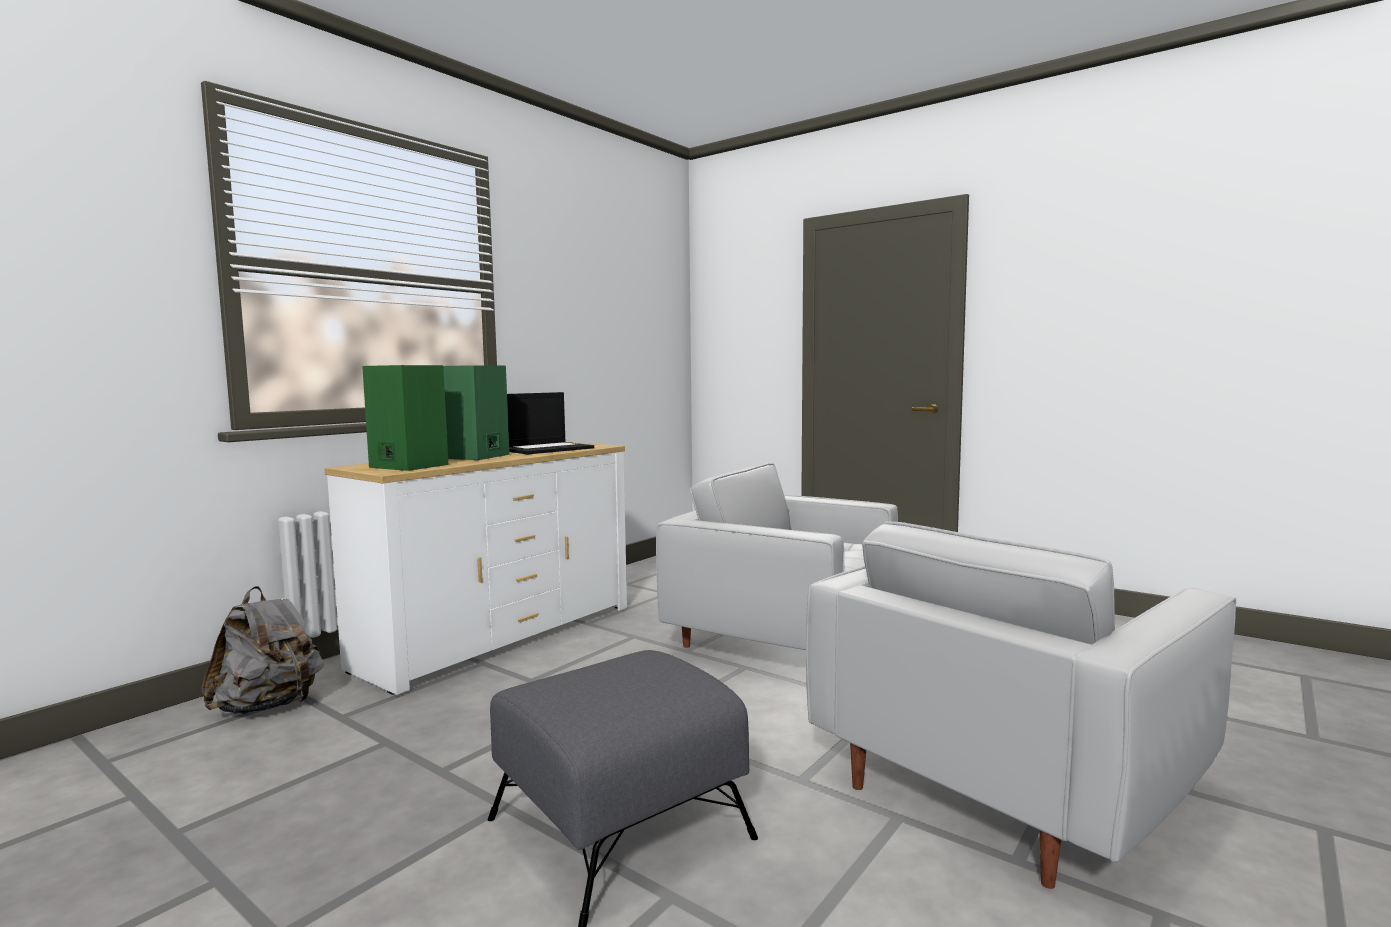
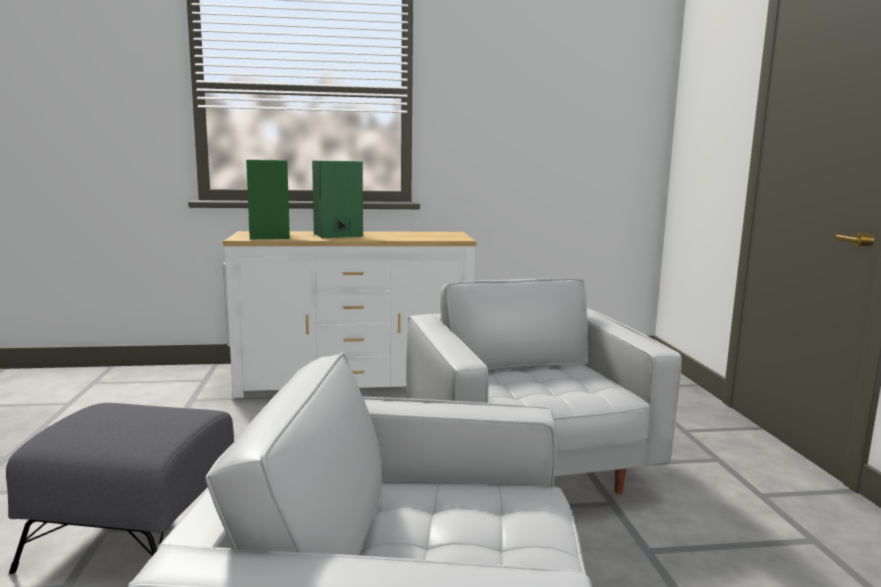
camera: 45 degrees right, 5 degrees up
grey backpack [201,586,324,715] -> none
laptop [507,392,594,455] -> none

